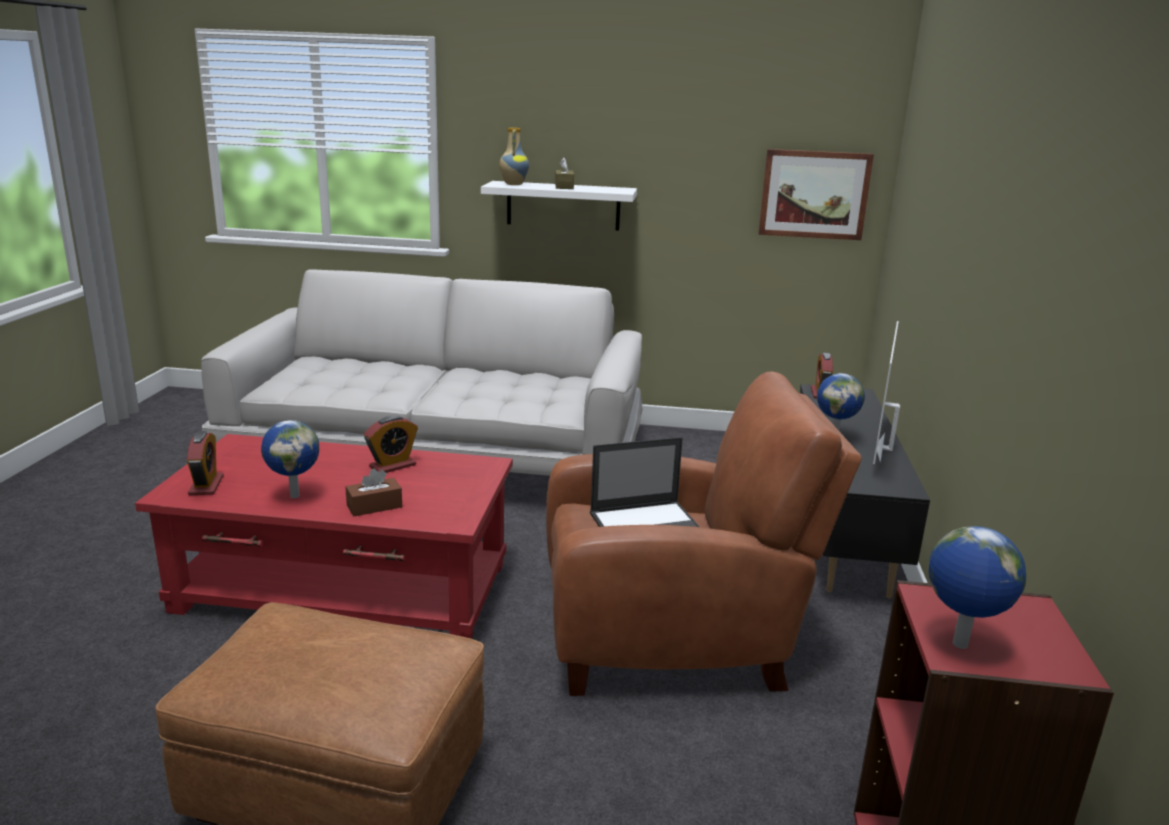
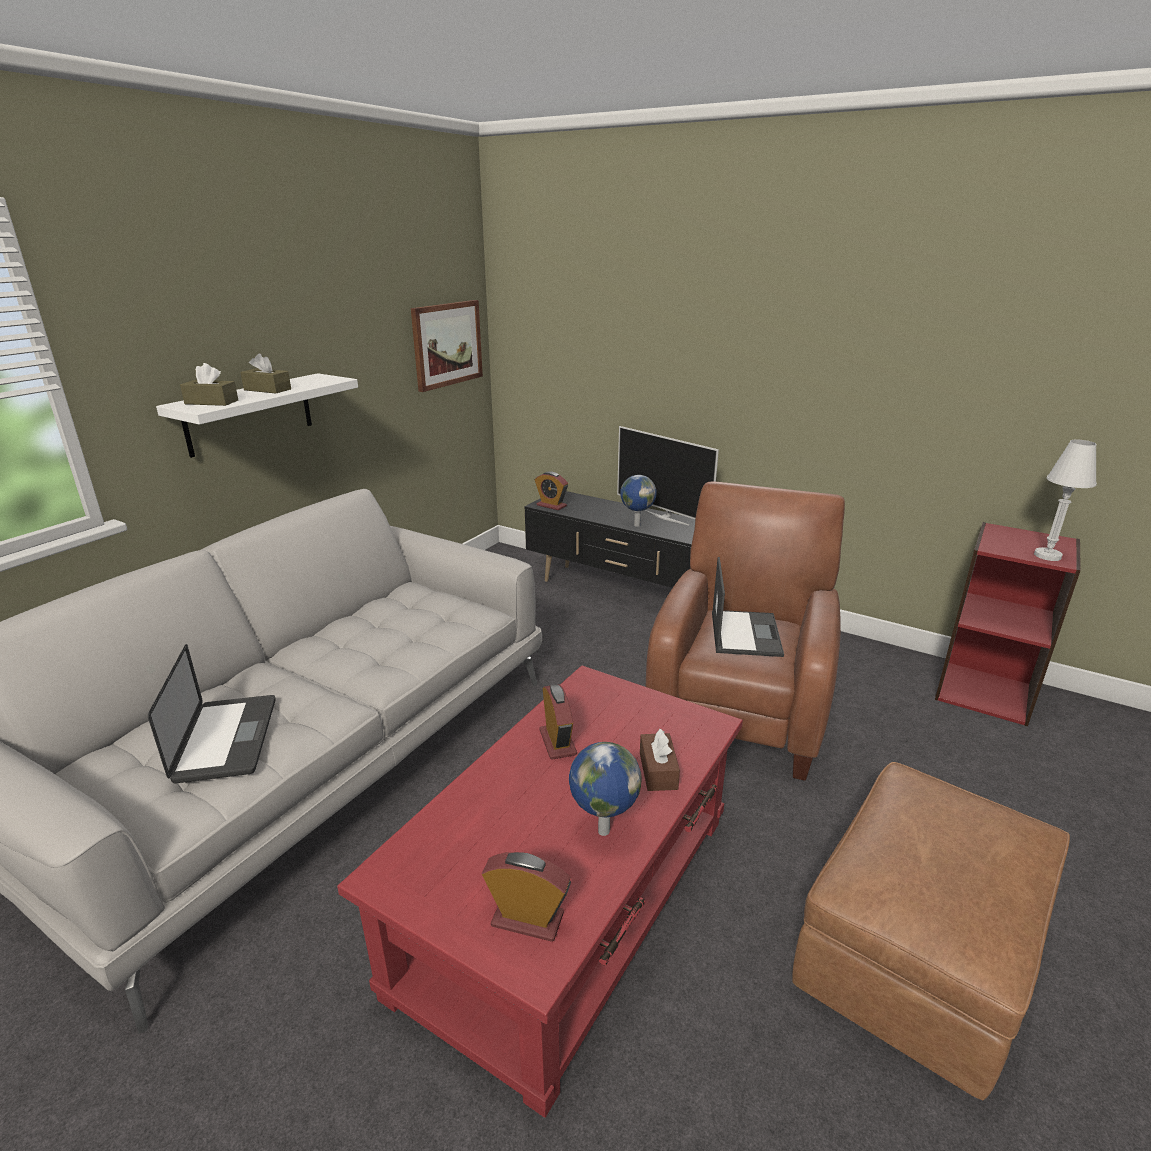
camera: 65 degrees left, 5 degrees up
vase [499,128,529,185] -> brown tissue box [180,363,238,406]
globe [928,526,1026,649] -> white table lamp [1034,440,1097,561]
none -> laptop [148,644,275,784]

